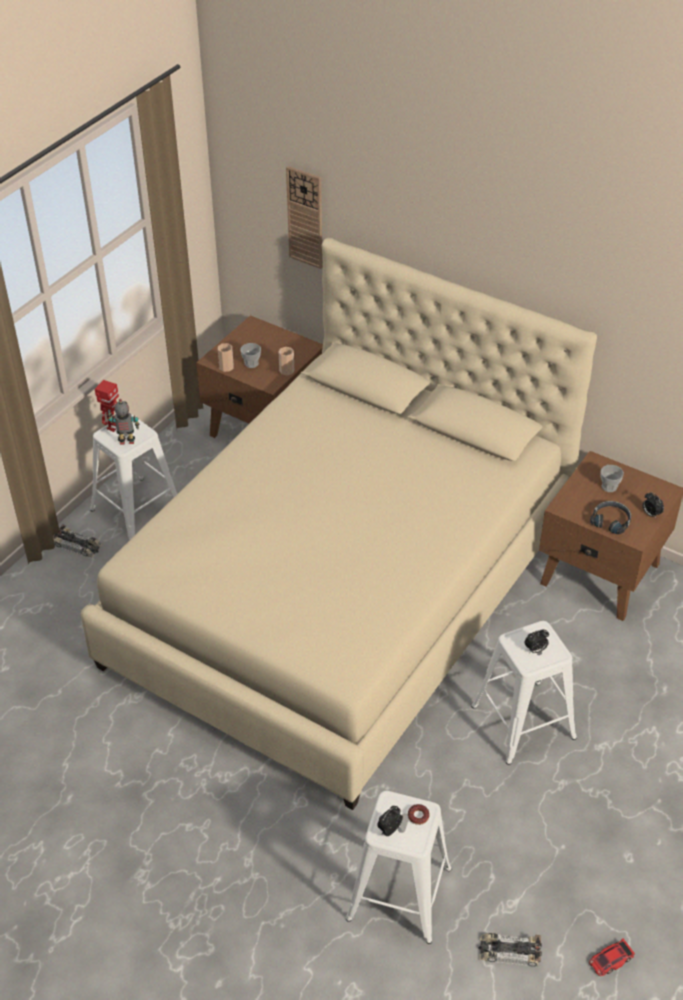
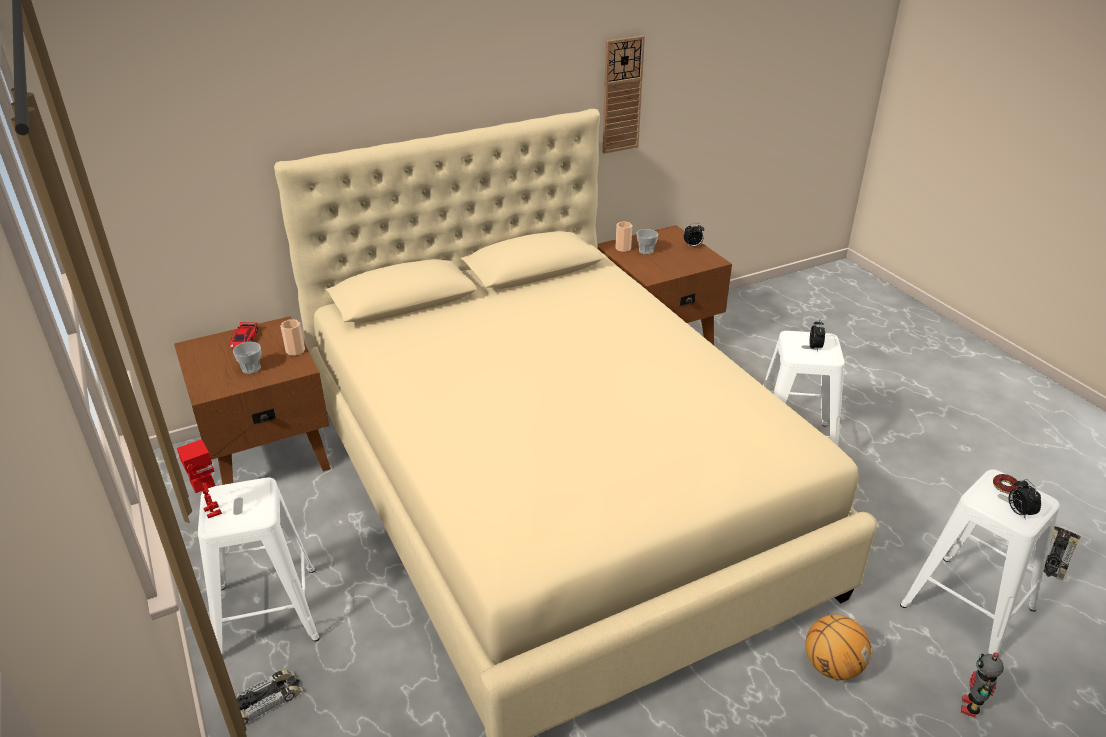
camera: 60 degrees left, 10 degrees down
toy robot [107,399,139,445] -> toy robot moved to [961,653,1004,718]
cup [218,343,234,372] -> cup moved to [616,221,632,252]
wall clock [286,166,322,269] -> wall clock moved to [602,36,645,154]
toy car [589,938,635,976] -> toy car moved to [230,322,258,349]
black headphones [590,501,631,535] -> none
none -> basketball [805,615,871,680]

